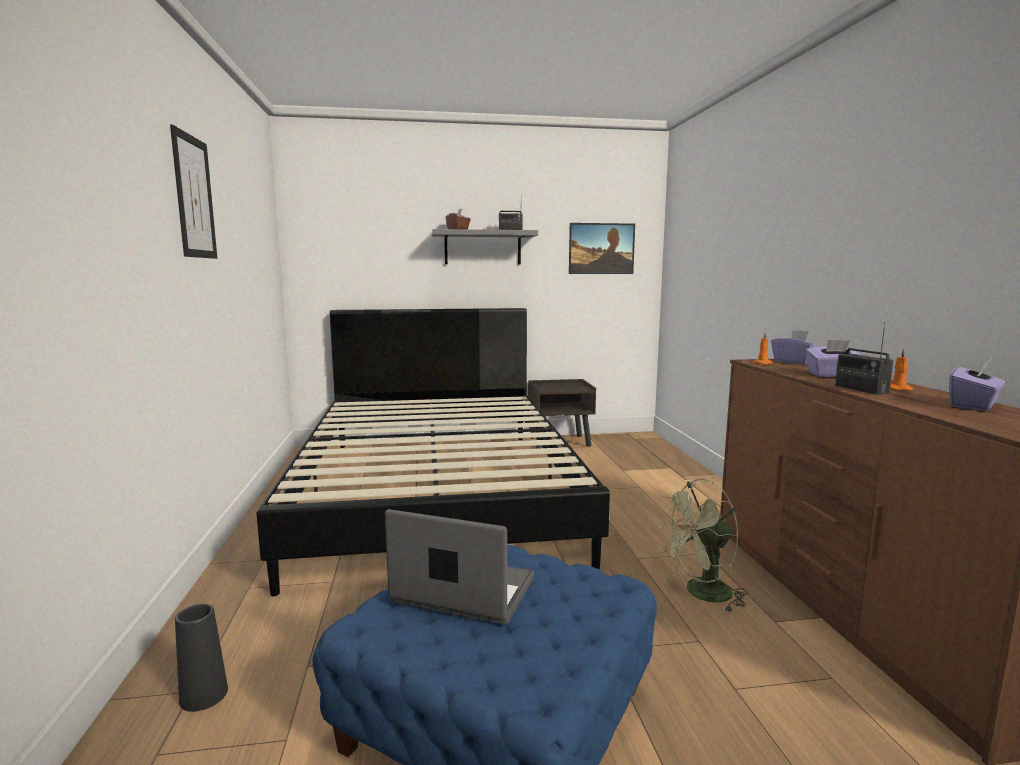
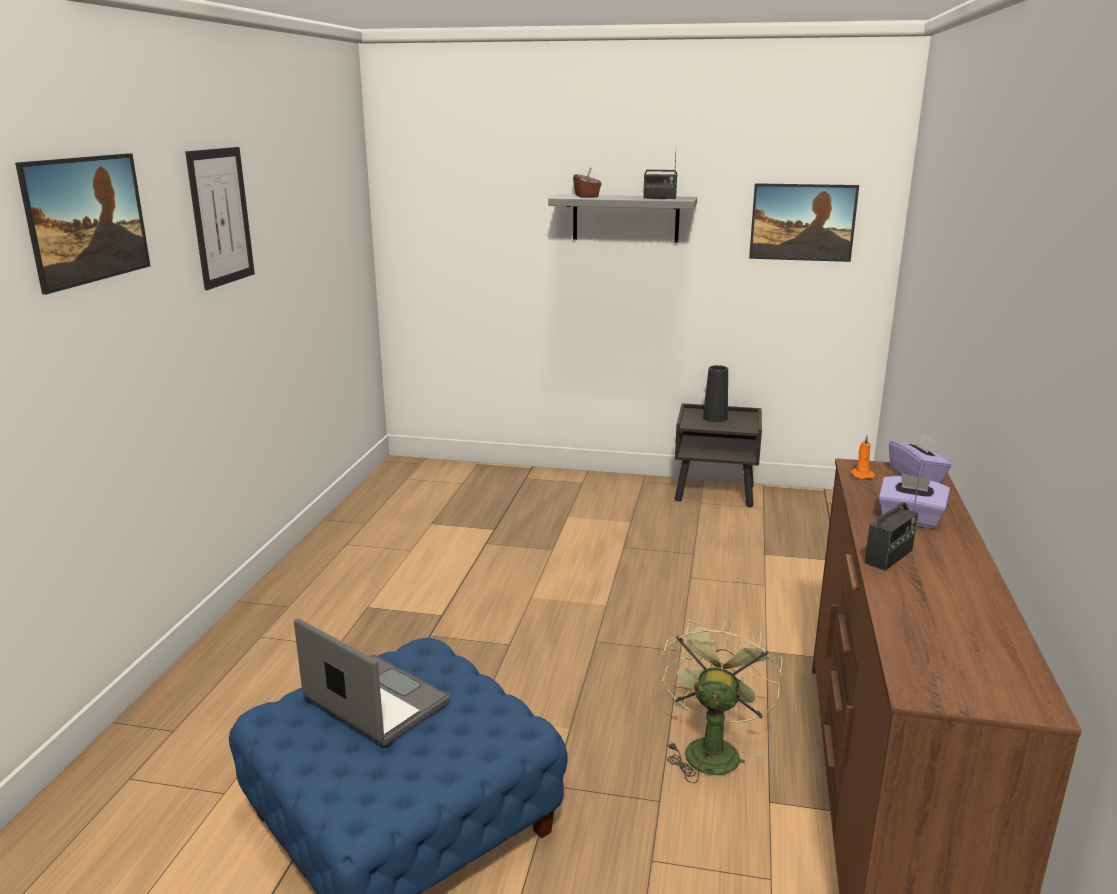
camera: 20 degrees right, 10 degrees up
black vase [175,604,228,712] -> black vase moved to [703,365,728,422]
black bed [257,308,610,597] -> none
green fan [658,478,748,613] -> green fan turned 105 degrees clockwise [659,617,783,783]
radio [835,322,893,395] -> radio turned 135 degrees counterclockwise [864,469,921,571]
orange candle [890,349,913,391] -> none
purple tissue box [949,359,1005,411] -> none
none -> picture [15,153,150,295]

